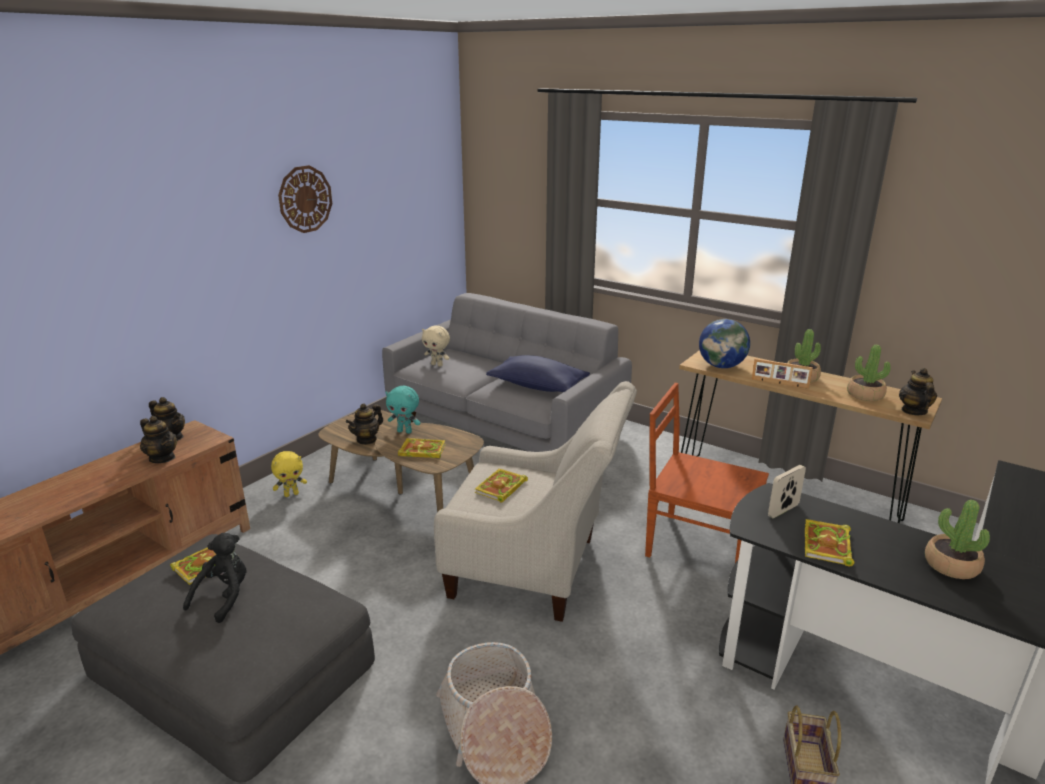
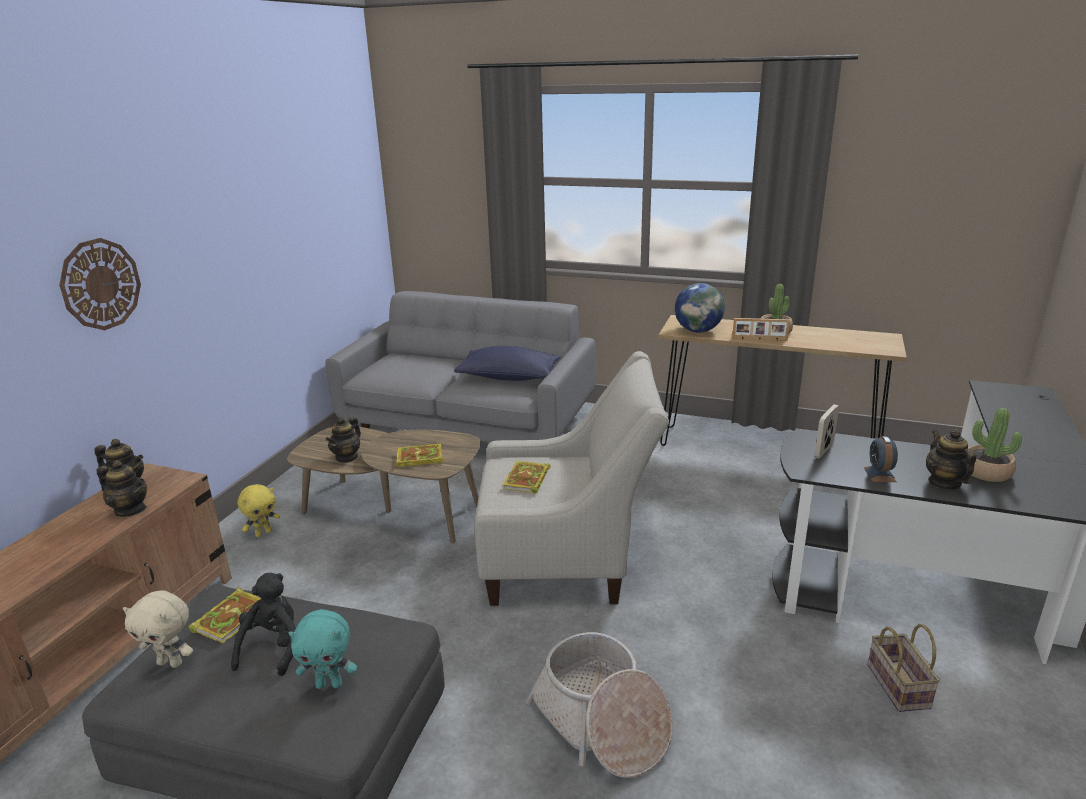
camera: 15 degrees left, 0 degrees up
wall clock [278,165,332,233] -> wall clock moved to [59,238,141,330]
turquoise plush toy [385,386,421,434] -> turquoise plush toy moved to [289,609,357,689]
beige plush toy [422,326,450,367] -> beige plush toy moved to [123,590,193,668]
brown chair [645,383,769,563] -> none
book [805,519,854,566] -> alarm clock [863,436,898,482]
potted plant [847,345,891,401] -> none
teapot [899,368,937,415] -> teapot moved to [926,429,976,490]

